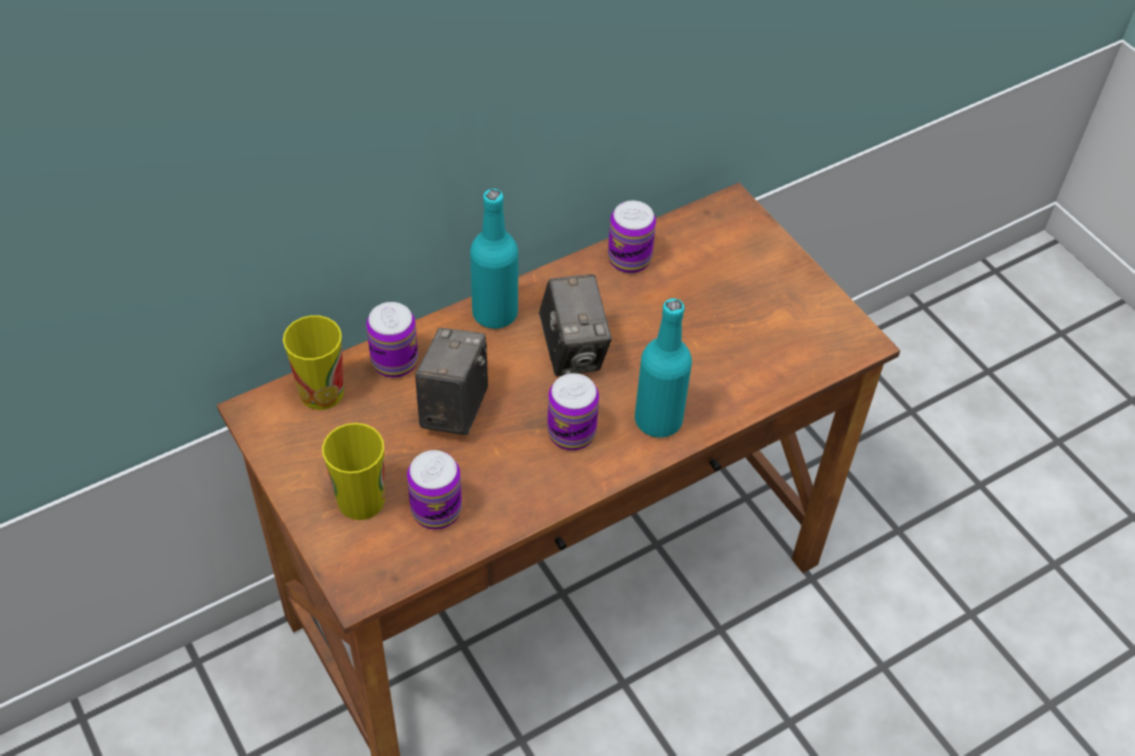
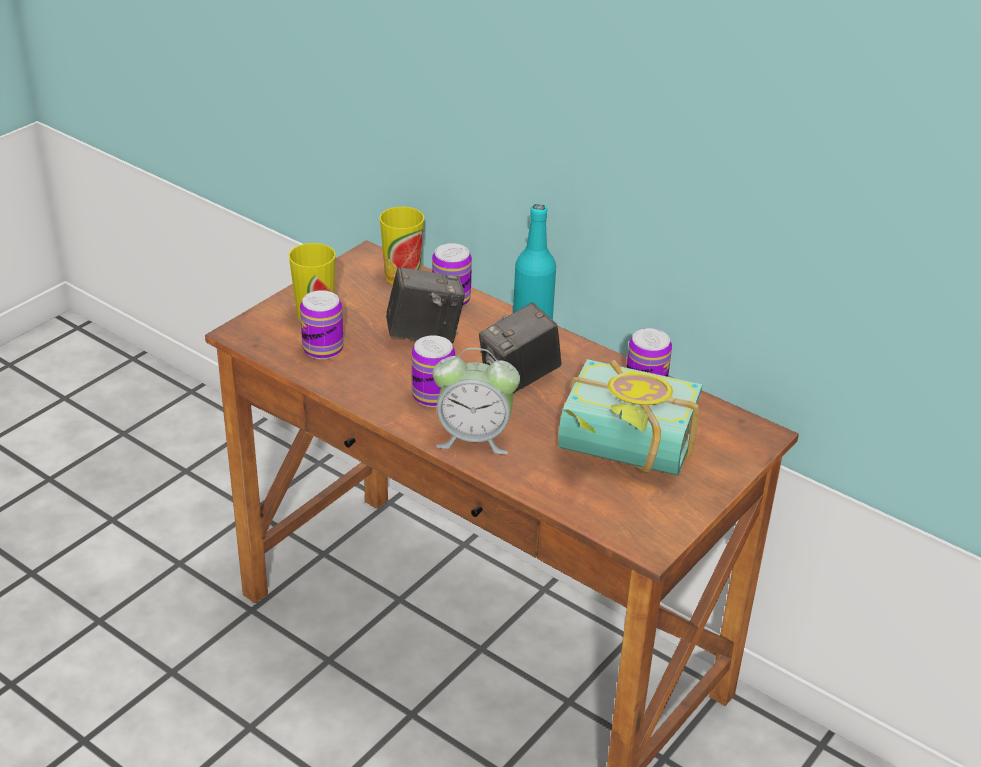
camera: 70 degrees right, 15 degrees down
turquoise bottle [635,299,692,438] -> alarm clock [433,348,520,454]
none -> book [558,359,703,476]

